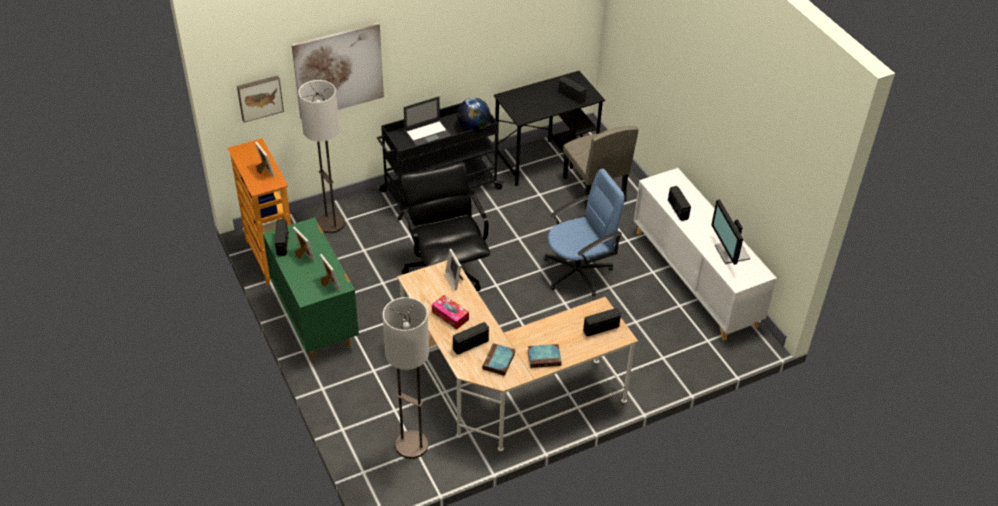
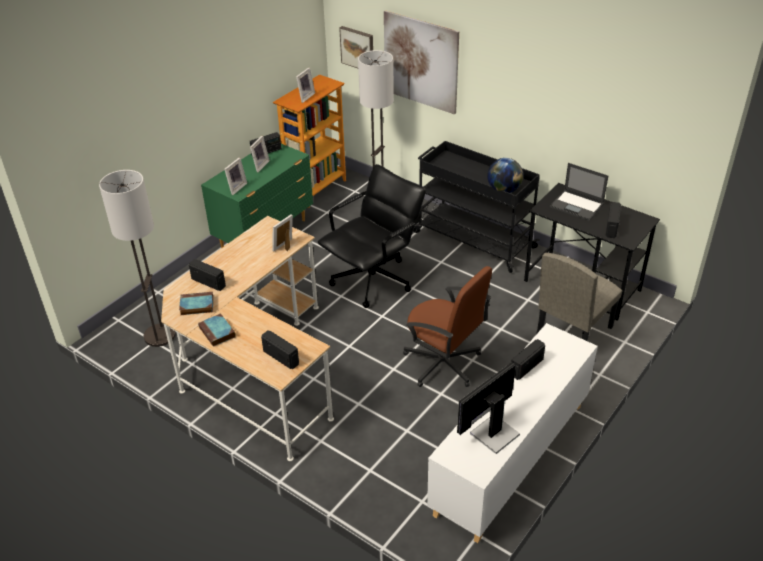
camera: 65 degrees right, 5 degrees down
laptop [404,96,452,146] -> laptop moved to [550,163,608,221]
tissue box [432,295,469,330] -> none
blue office chair [544,169,624,296] -> brown office chair [403,266,492,387]

